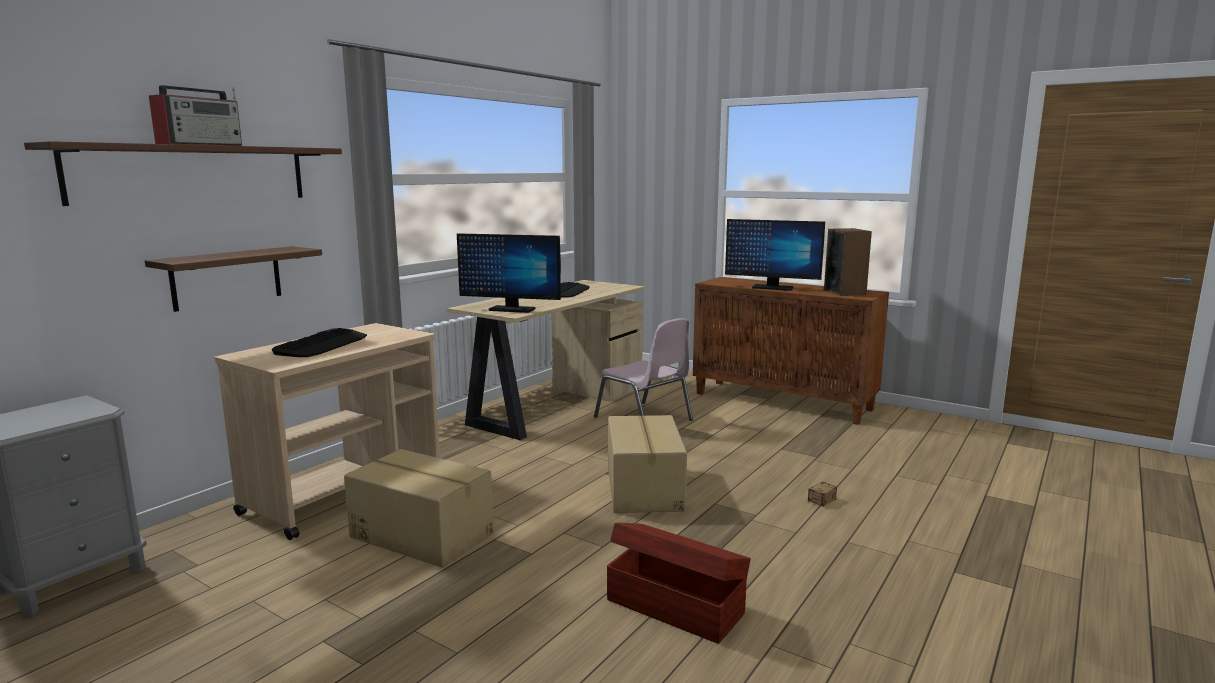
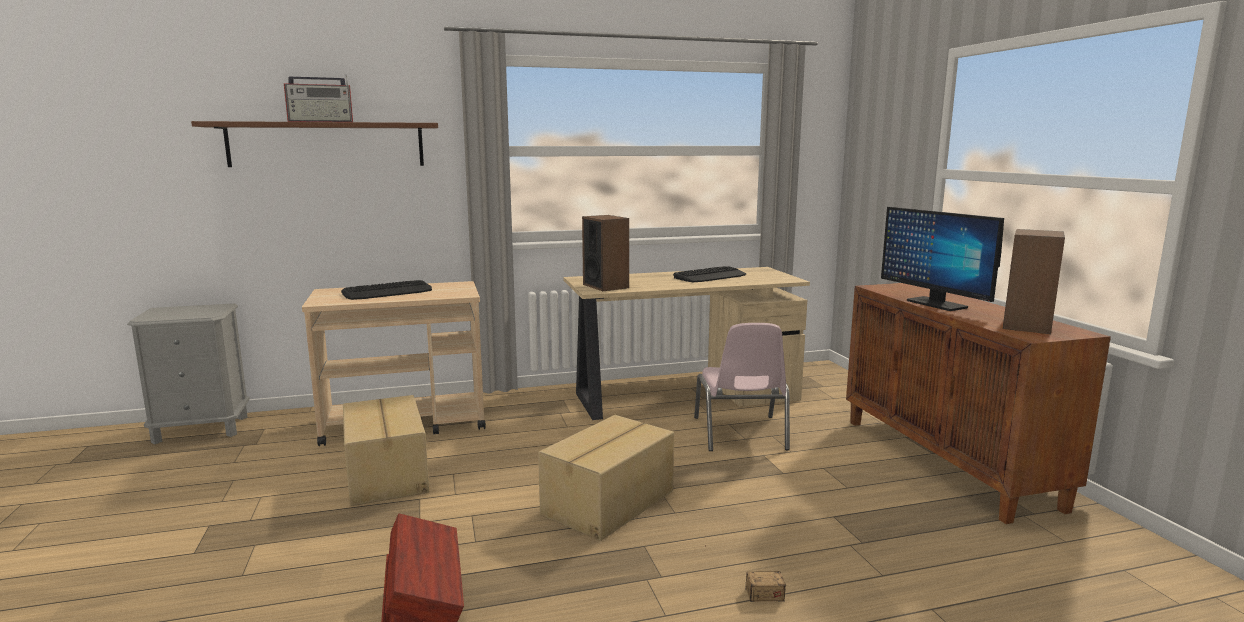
camera: 40 degrees right, 0 degrees up
brown shelf [145,246,322,312] -> none
monitor [457,233,561,313] -> speaker [582,215,629,291]

